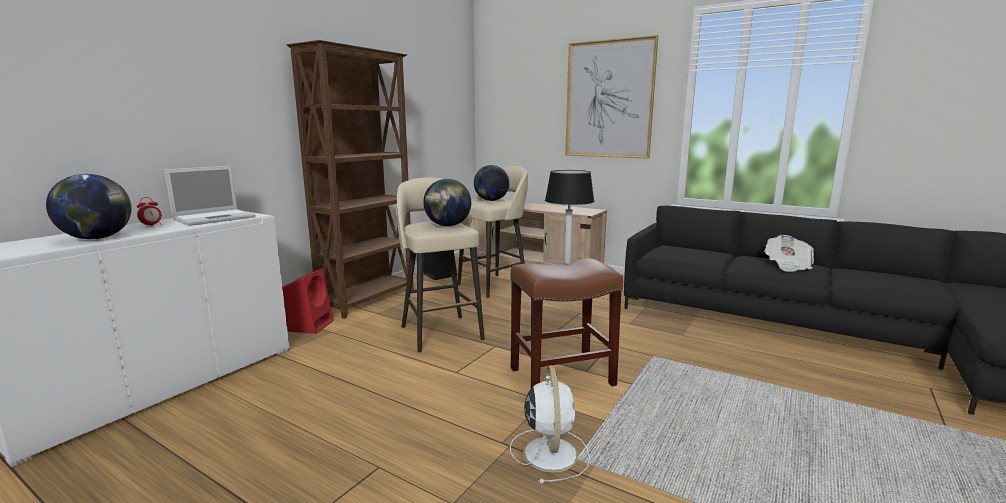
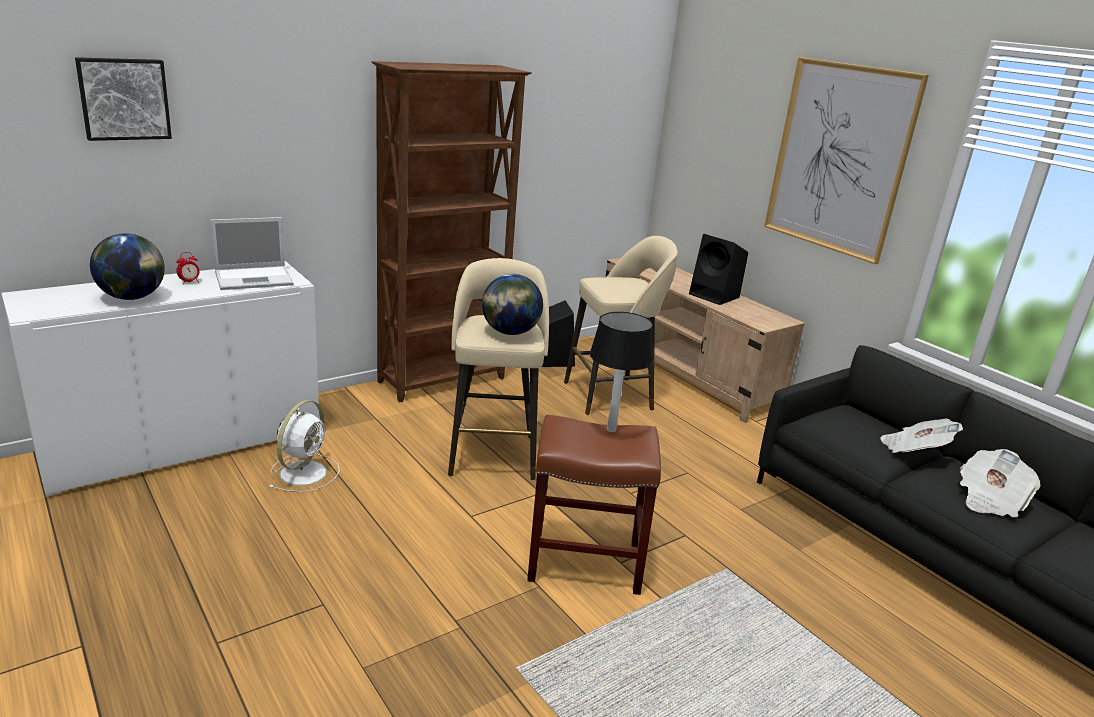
camera: 20 degrees right, 10 degrees up
red speaker [282,268,334,334] -> none
globe [474,165,509,201] -> none
white fan [510,365,590,484] -> white fan moved to [268,400,340,492]
none -> picture [75,57,172,141]
none -> black speaker [689,234,748,305]
none -> newspaper [880,419,963,453]

